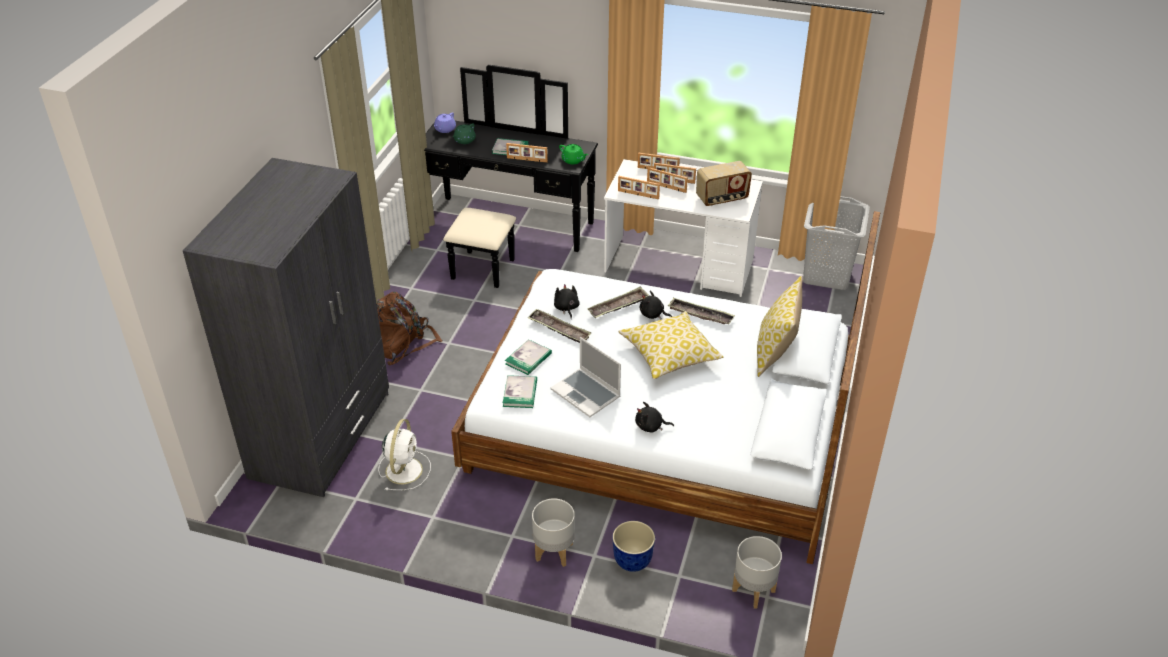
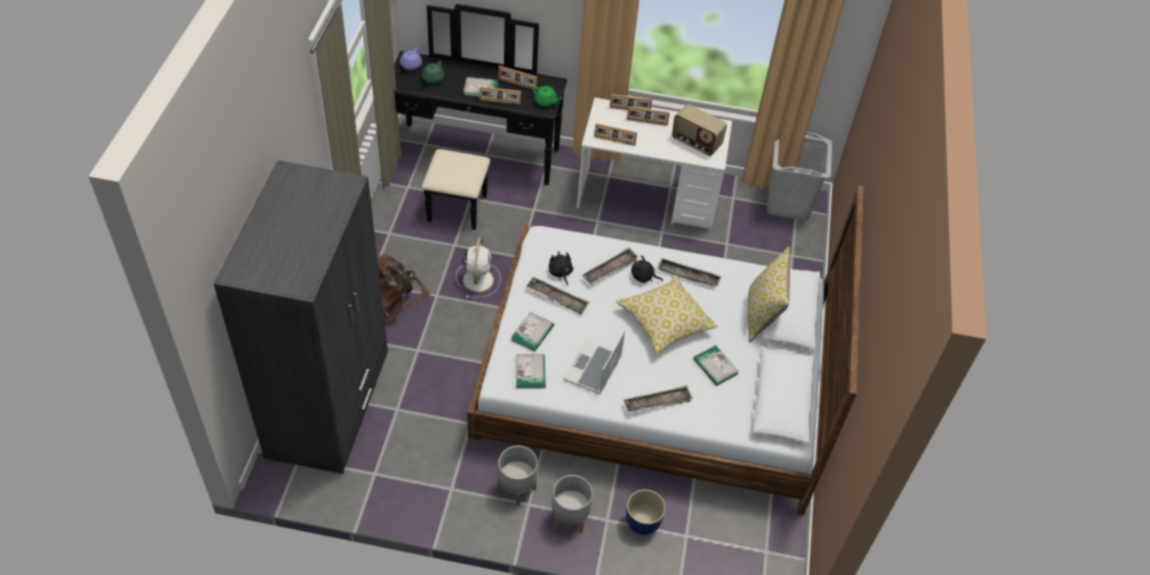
camera: 10 degrees left, 10 degrees up
white fan [378,419,431,490] -> white fan moved to [456,237,501,298]
laptop [550,337,621,417] -> laptop turned 75 degrees clockwise [563,330,625,395]
black plush toy [635,402,674,433] -> tray [623,385,693,414]
picture frame [647,167,688,193] -> picture frame moved to [499,66,537,90]
radio [696,161,752,206] -> radio turned 60 degrees clockwise [672,104,727,156]
grey planter [732,536,782,609] -> grey planter moved to [498,446,538,506]
none -> book [693,345,739,386]

